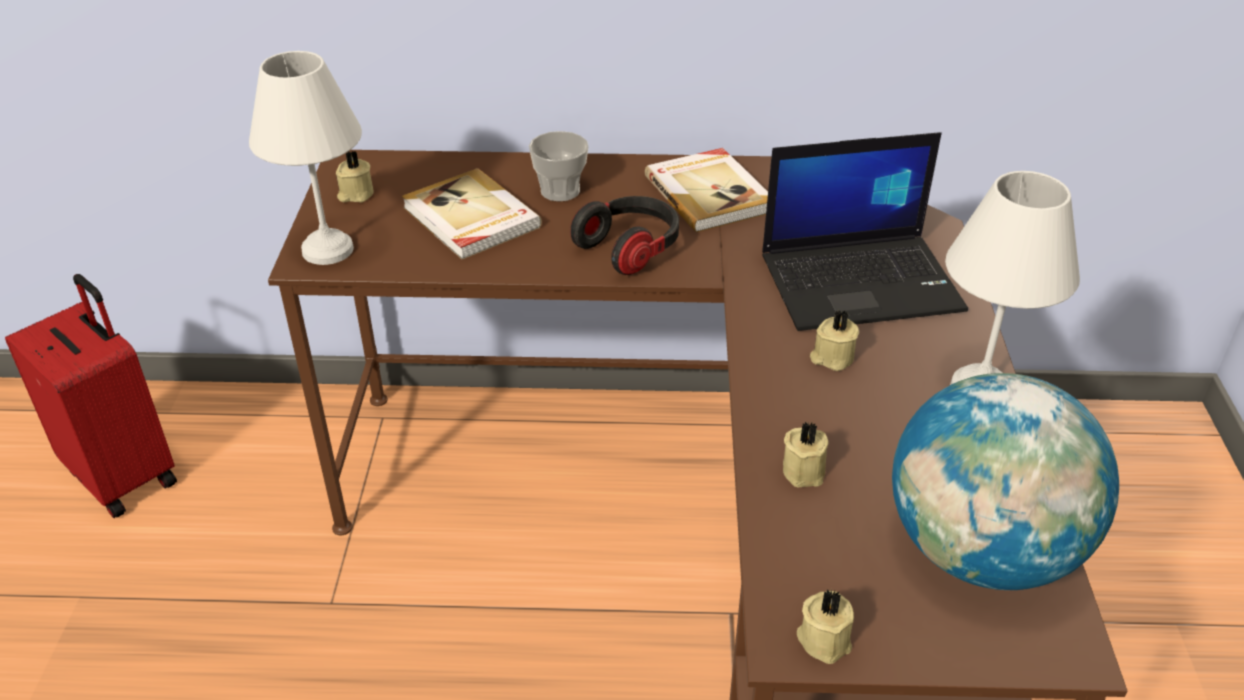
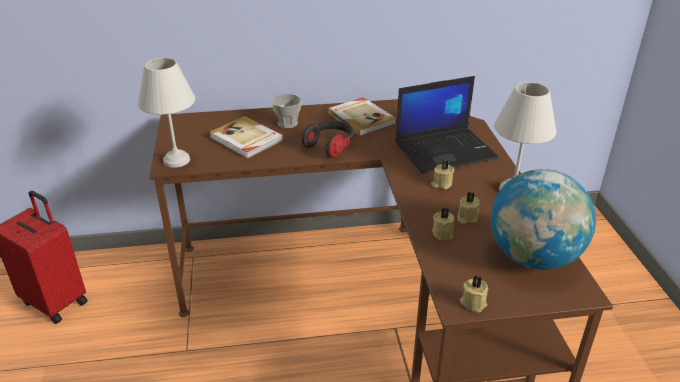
camera: 10 degrees left, 5 degrees down
beige candle [336,151,374,202] -> beige candle moved to [457,192,481,224]

